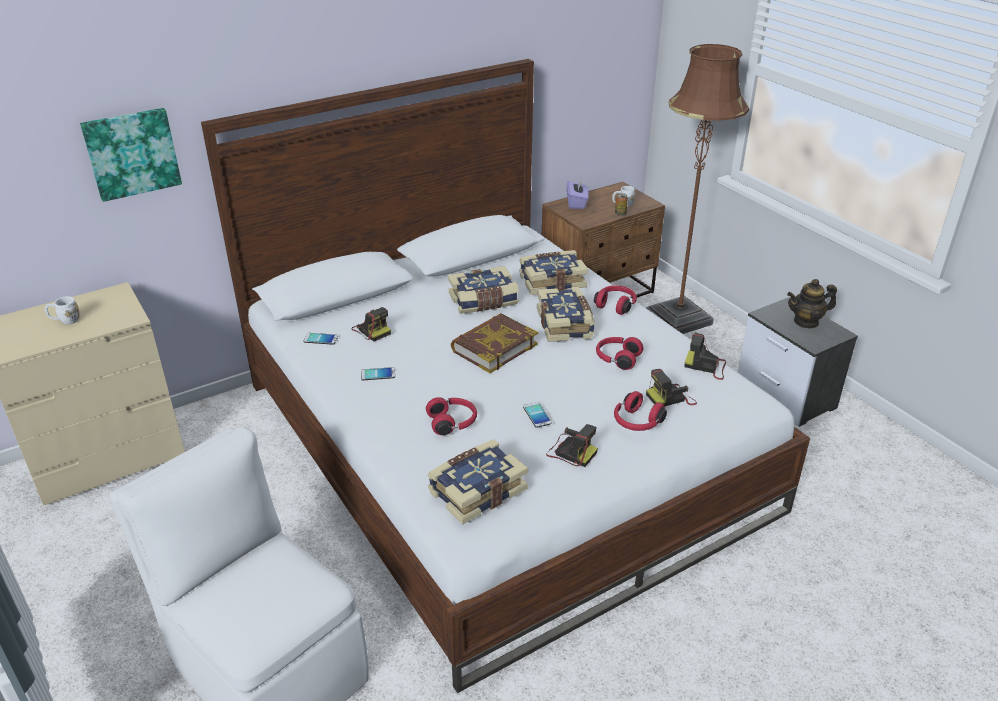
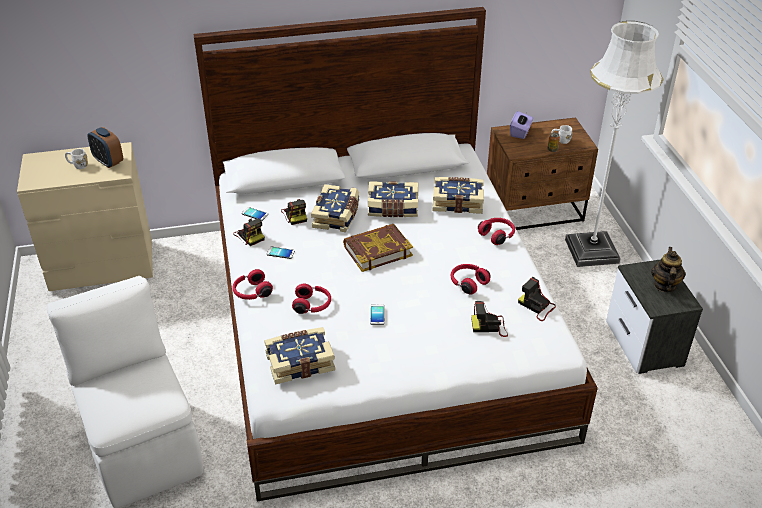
camera: 20 degrees right, 5 degrees up
picture [80,108,182,202] -> none
book [537,287,595,342] -> book moved to [311,184,359,232]
camera [546,424,598,467] -> camera moved to [233,218,265,246]
red headphones [614,391,667,431] -> red headphones moved to [232,269,273,300]
brown floor lamp [646,44,749,334] -> white floor lamp [565,21,663,267]
teapot [787,279,837,329] -> teapot turned 90 degrees clockwise [651,247,686,292]
none -> alarm clock [87,127,123,168]

